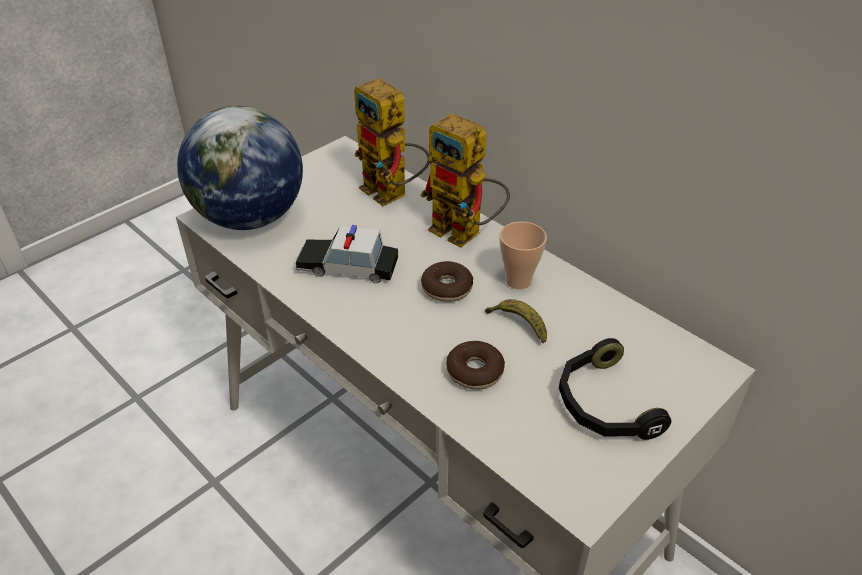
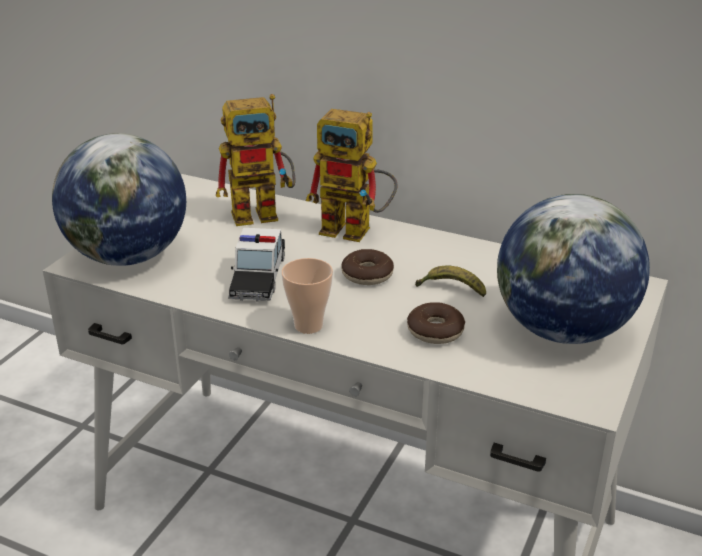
camera: 20 degrees left, 10 degrees down
toy car [295,225,398,283] -> toy car turned 75 degrees counterclockwise [228,228,285,301]
toy robot [354,78,430,206] -> toy robot turned 45 degrees counterclockwise [216,94,296,226]
cup [499,222,547,289] -> cup moved to [281,258,333,334]
black headphones [559,338,671,440] -> globe [497,194,650,344]

